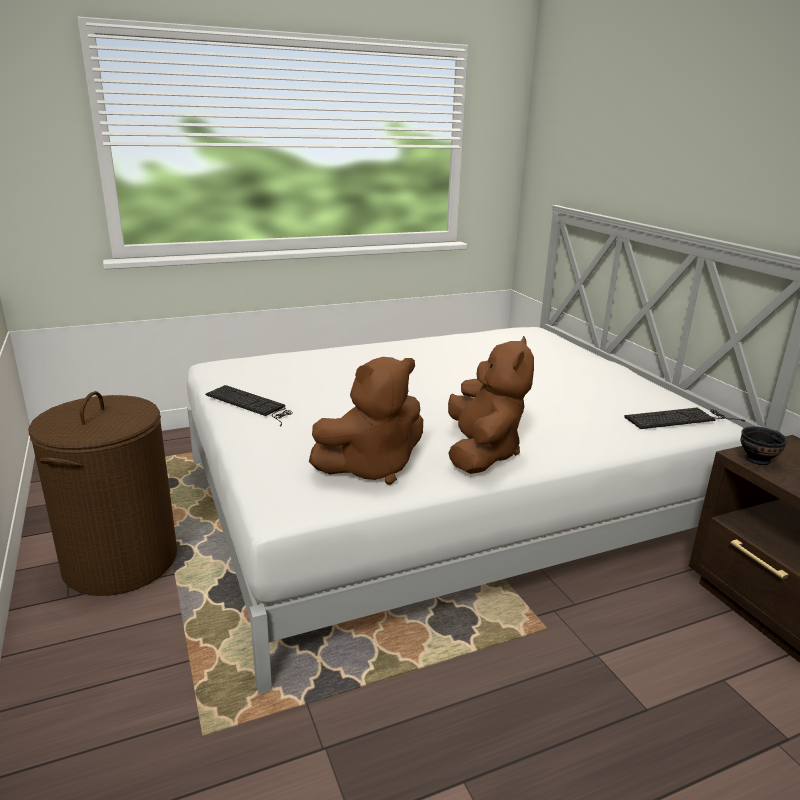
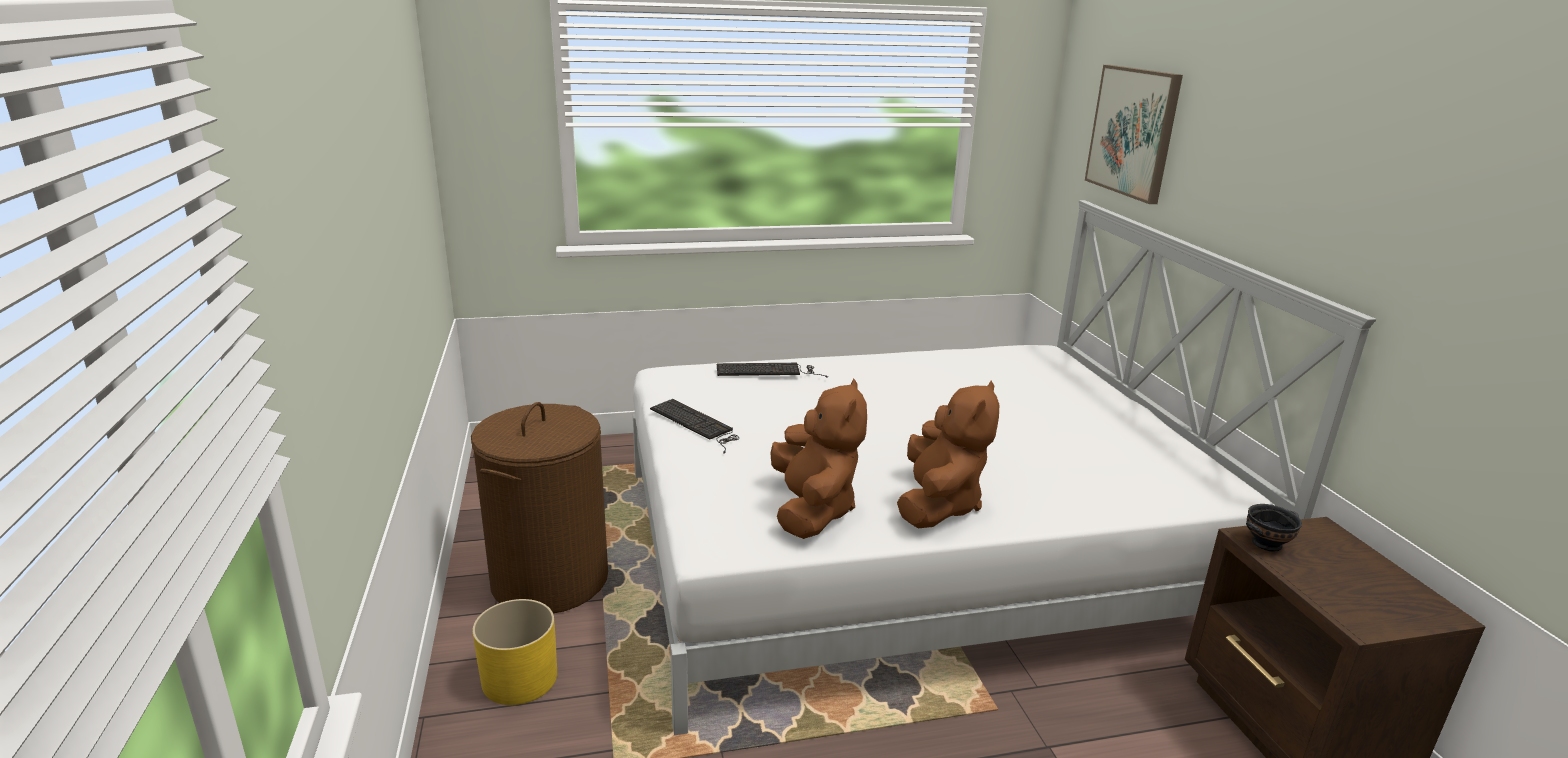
camera: 10 degrees right, 0 degrees up
brown plush toy [309,357,423,485] -> brown plush toy turned 75 degrees counterclockwise [770,378,867,539]
keyboard [624,408,745,429] -> keyboard moved to [717,363,828,378]
none -> yellow planter [472,599,557,705]
none -> picture [1085,65,1183,204]

